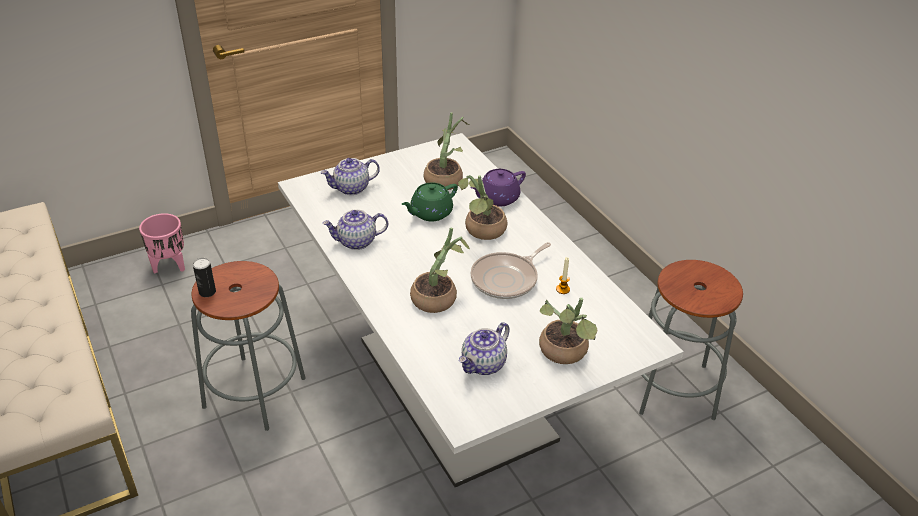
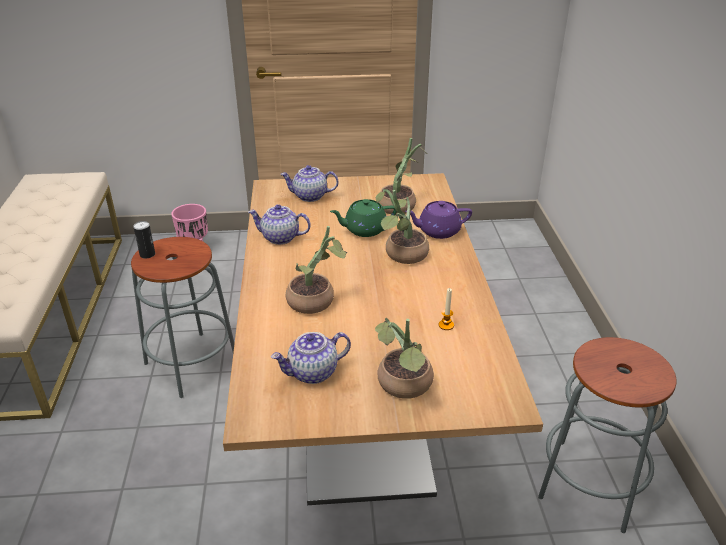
camera: 25 degrees right, 5 degrees down
white dining table [278,133,684,487] -> brown dining table [223,173,543,505]
frying pan [471,242,551,299] -> none

